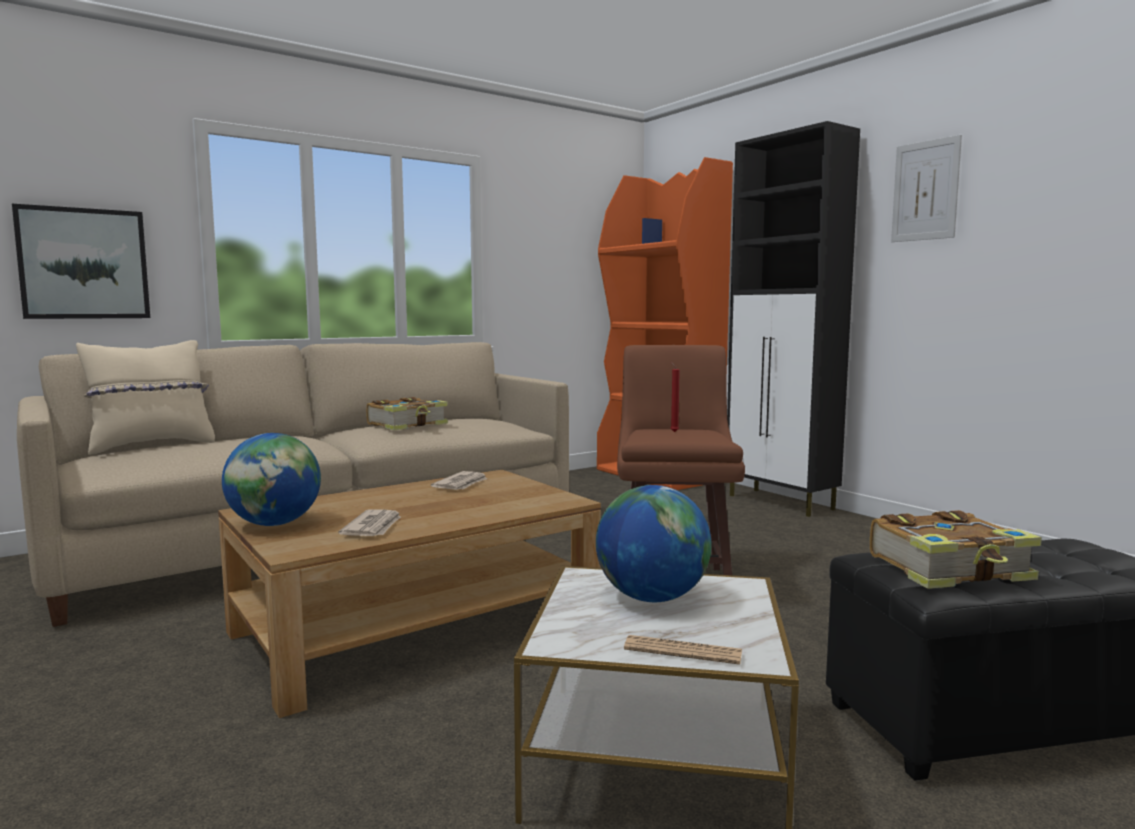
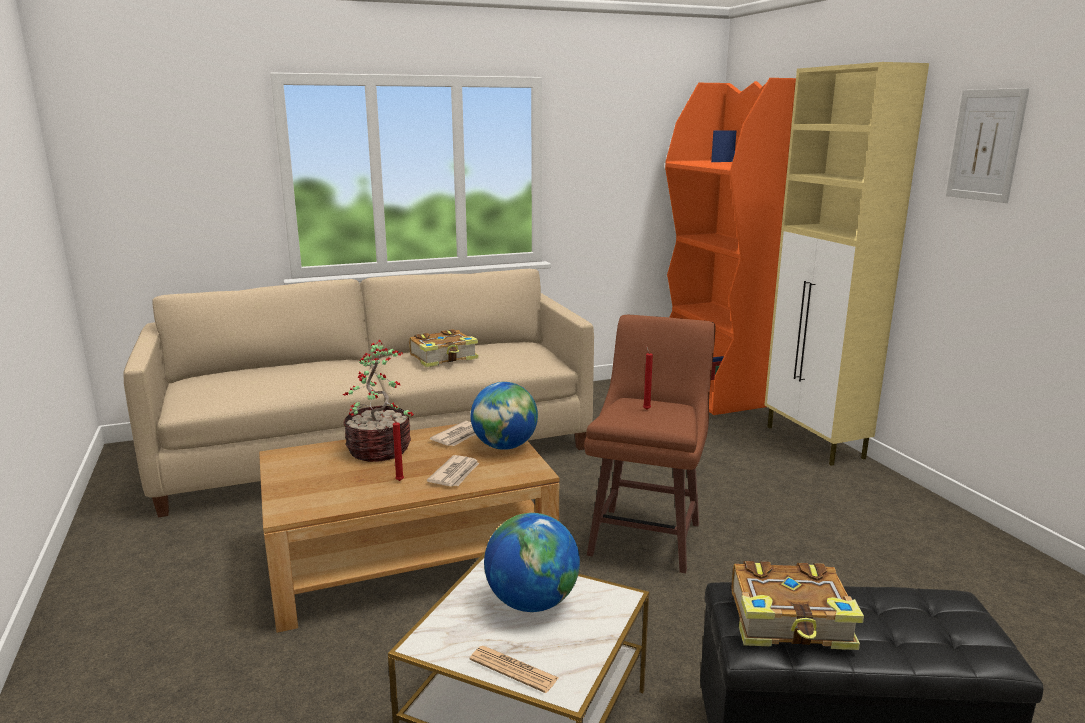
camera: 15 degrees right, 10 degrees up
picture [12,204,150,319] -> none
beige pillow [76,340,215,455] -> none
globe [222,433,321,526] -> globe moved to [471,382,538,450]
newspaper [338,509,401,536] -> newspaper moved to [427,455,479,486]
black cabinet [727,121,860,517] -> beige cabinet [764,62,929,466]
none -> potted plant [343,339,414,462]
none -> red candle [391,416,404,481]

